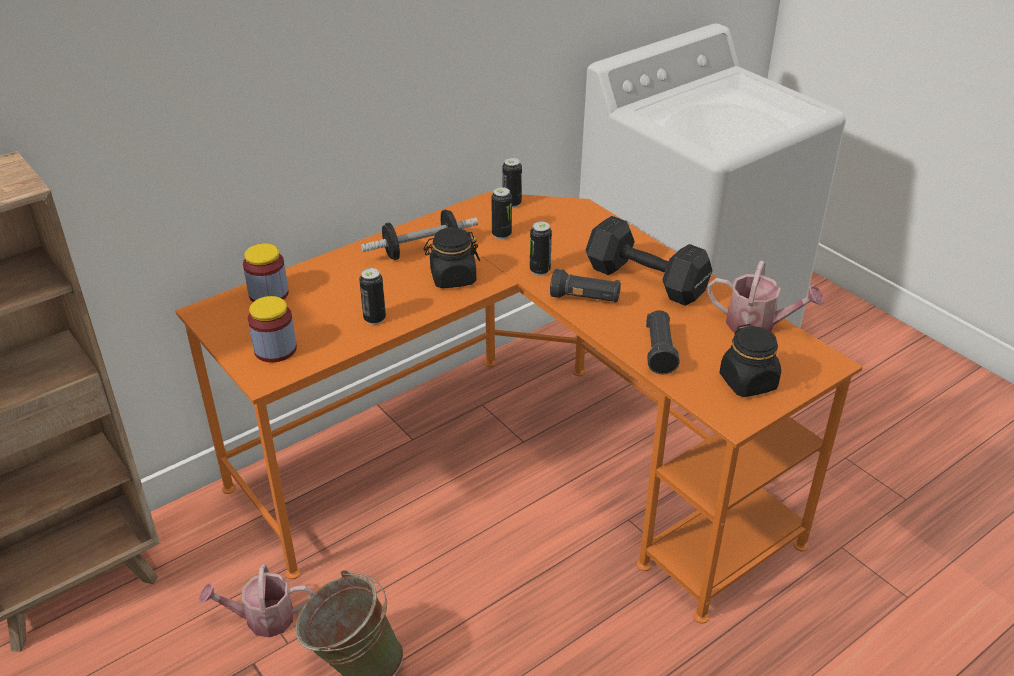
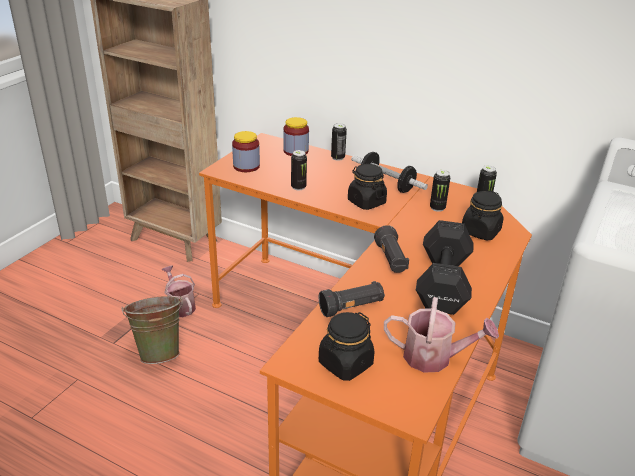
camera: 65 degrees right, 5 degrees down
can [530,222,552,275] -> can moved to [331,123,347,161]
watering can [708,261,824,332] -> watering can turned 75 degrees counterclockwise [384,297,499,373]
none -> black jar [462,191,504,240]

